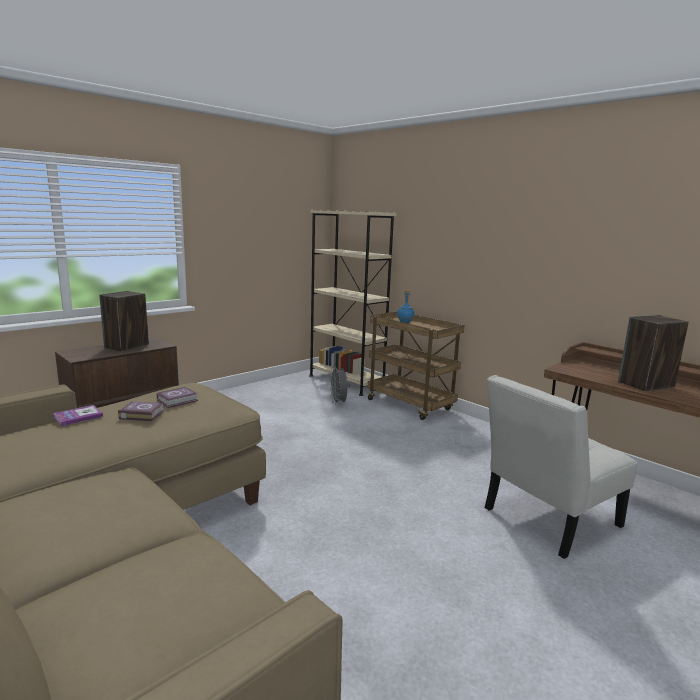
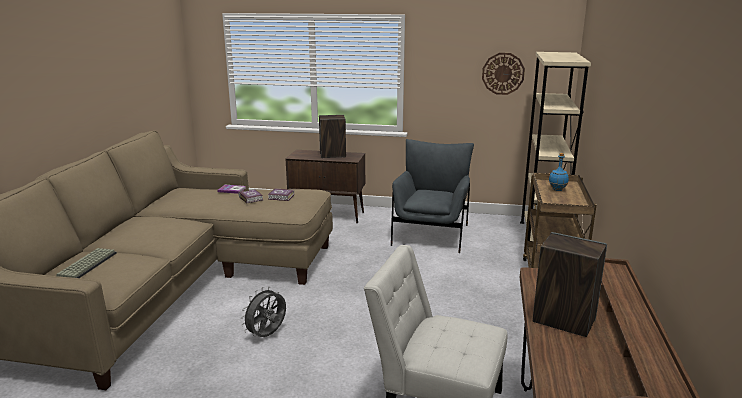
camera: 55 degrees right, 5 degrees up
grey fan [329,366,351,405] -> grey fan moved to [241,287,286,337]
none -> keyboard [56,248,117,278]
none -> grey armchair [391,139,474,253]
none -> wall clock [482,53,525,95]

